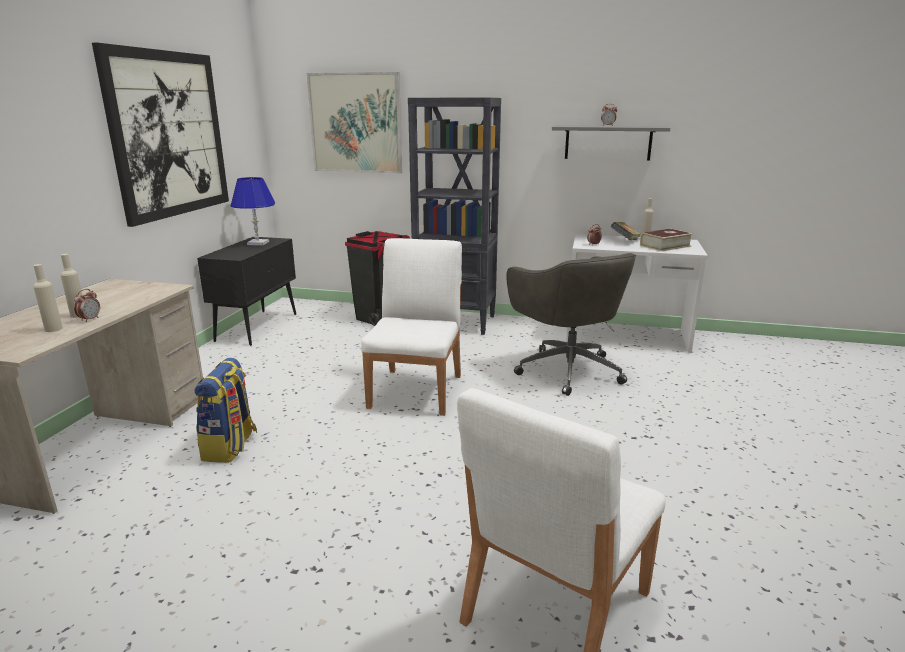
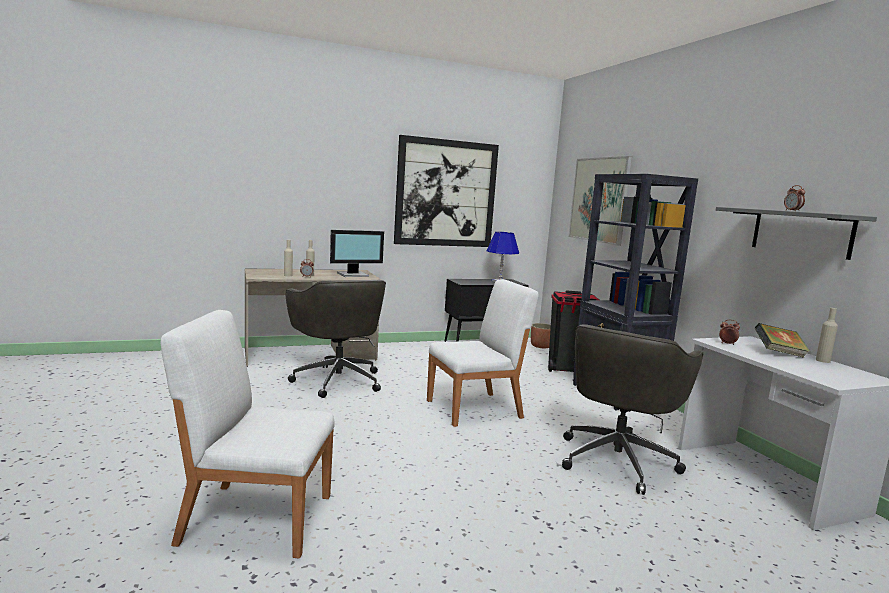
camera: 55 degrees right, 10 degrees down
backpack [195,358,257,463] -> grey office chair [286,280,386,398]
book [640,228,693,251] -> none
none -> monitor [330,230,384,277]
none -> planter [531,323,551,348]

